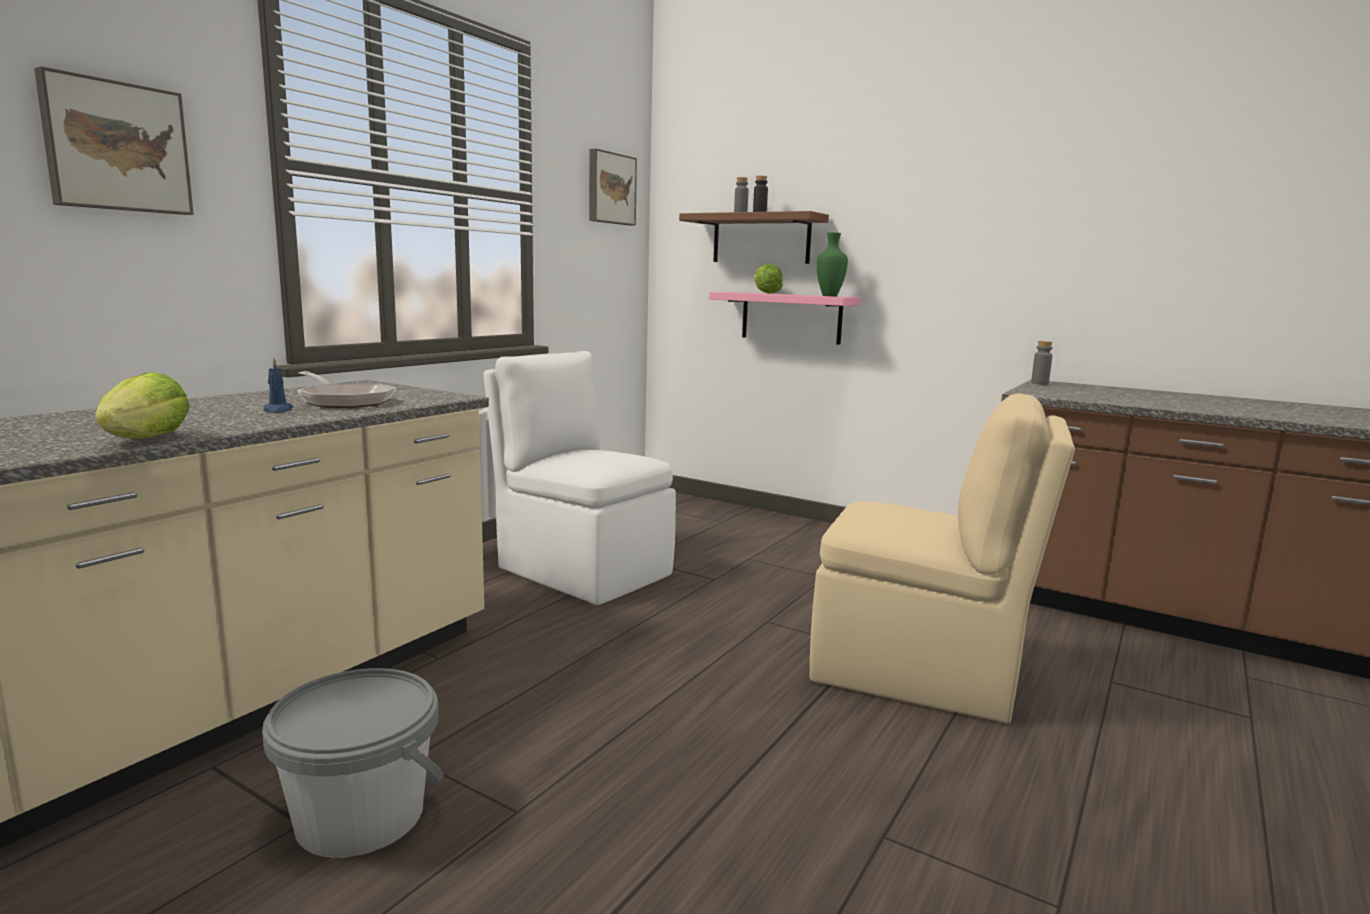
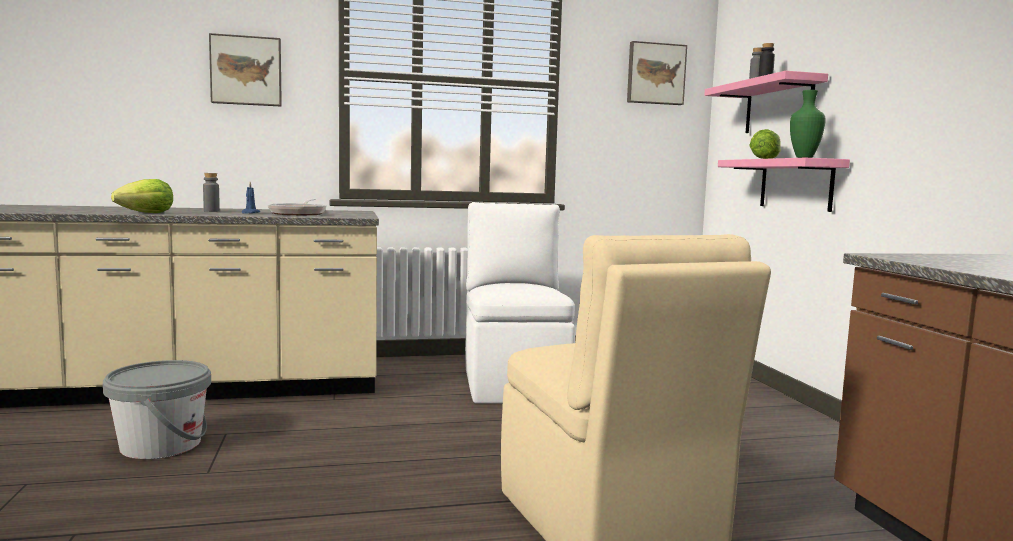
camera: 45 degrees right, 5 degrees down
brown shelf [679,211,829,264] -> pink shelf [704,71,828,133]
grey bottle [1031,341,1053,385] -> grey bottle moved to [203,173,220,212]

